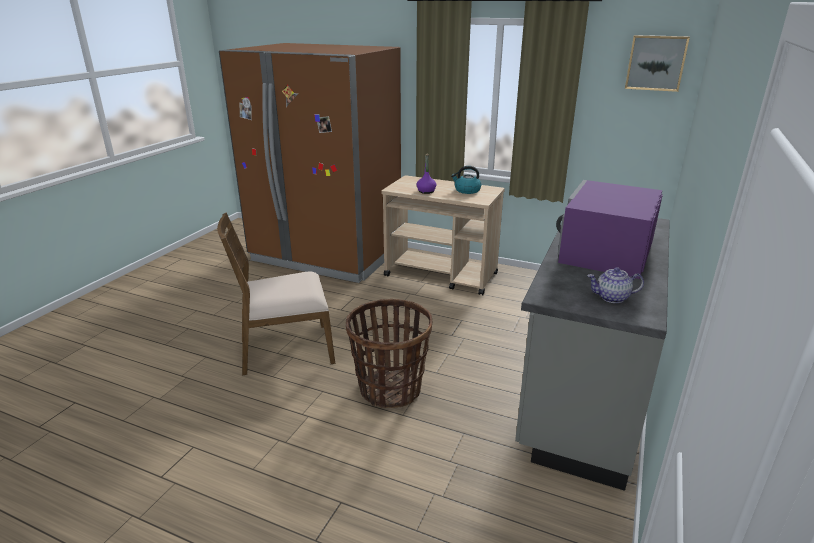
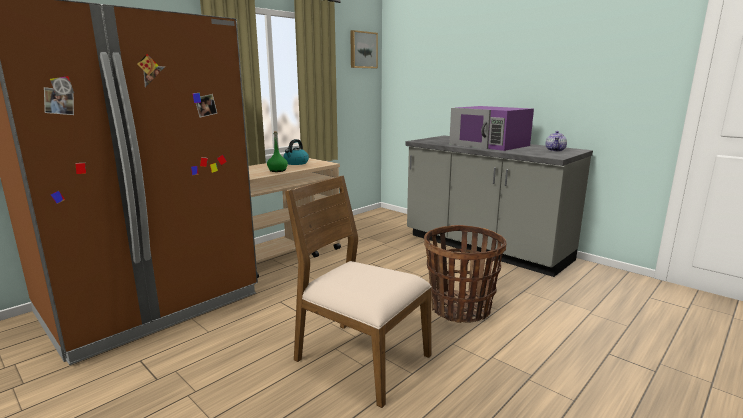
camera: 70 degrees left, 10 degrees down
brown chair [217,212,335,375] -> brown chair turned 120 degrees clockwise [285,175,432,408]
purple bottle [416,154,436,194] -> green bottle [267,131,288,172]

